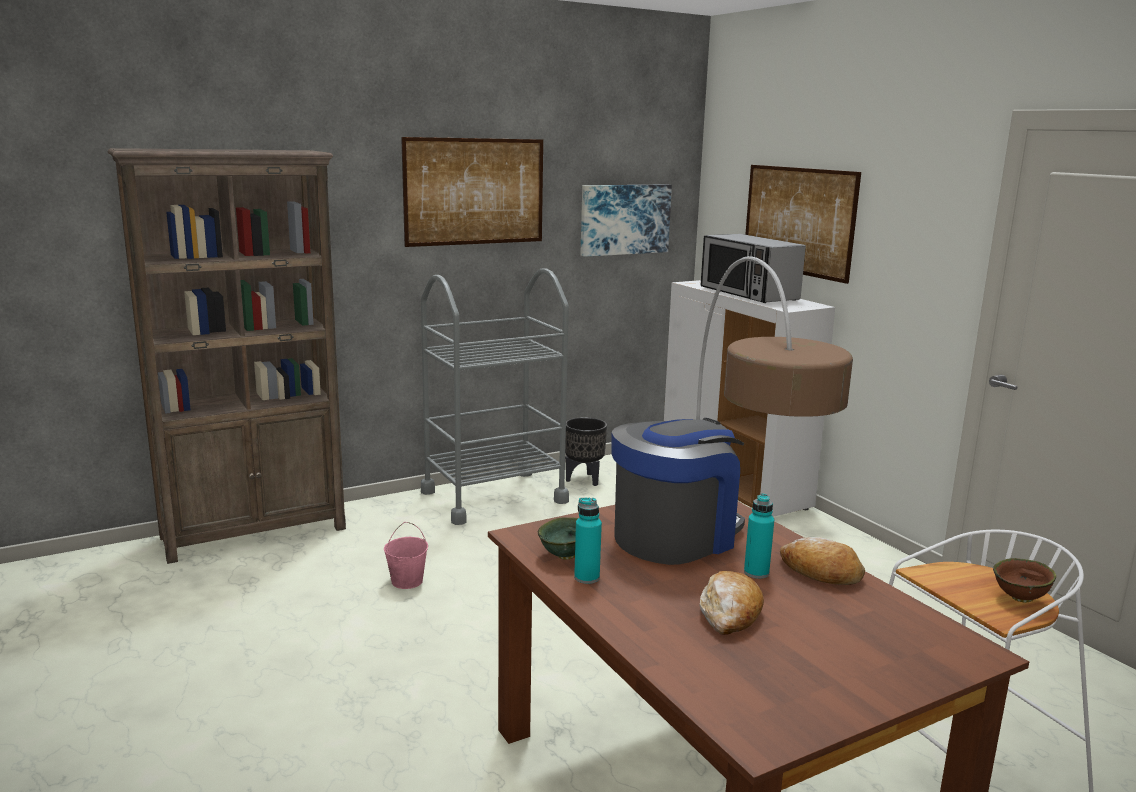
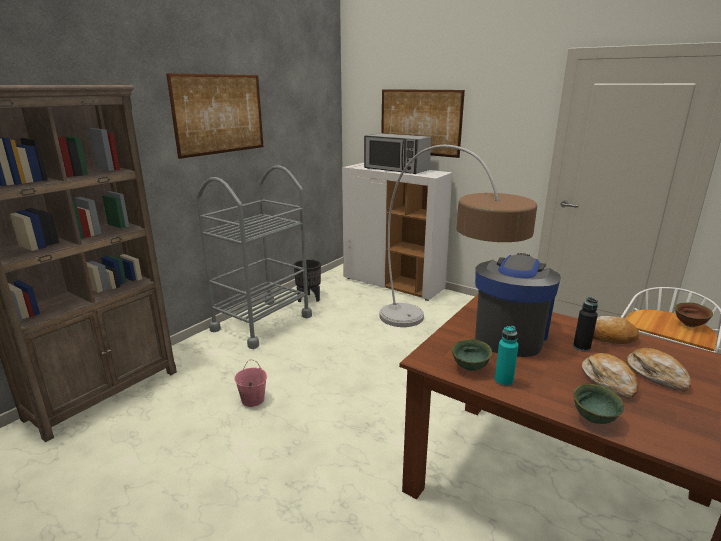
camera: 25 degrees left, 5 degrees up
picture [580,185,672,257] -> none
turquoise bottle [744,493,774,579] -> black bottle [573,297,598,352]
none -> green bowl [573,384,624,424]
none -> bread [626,348,691,392]

